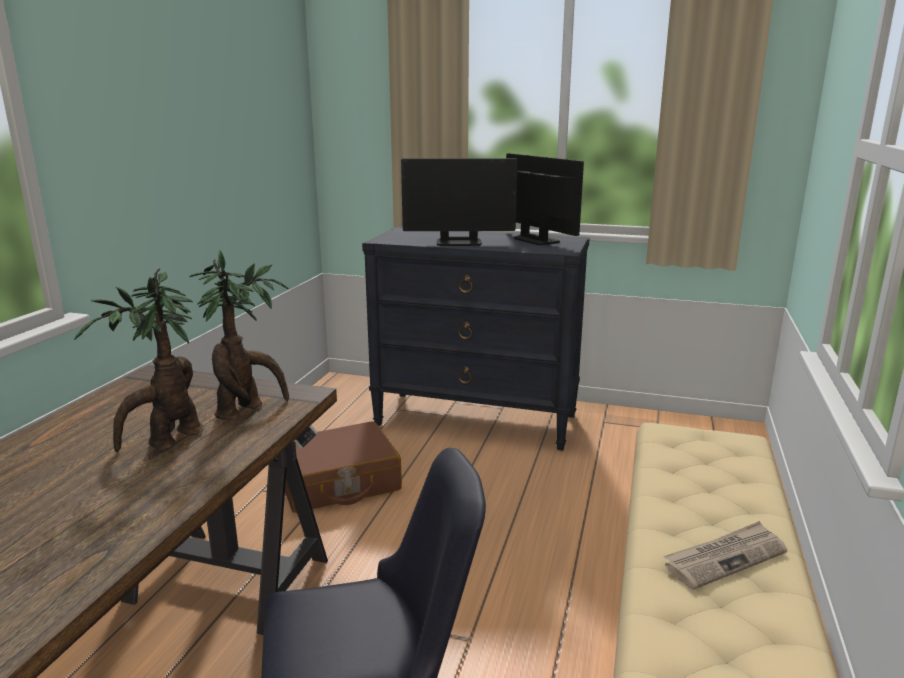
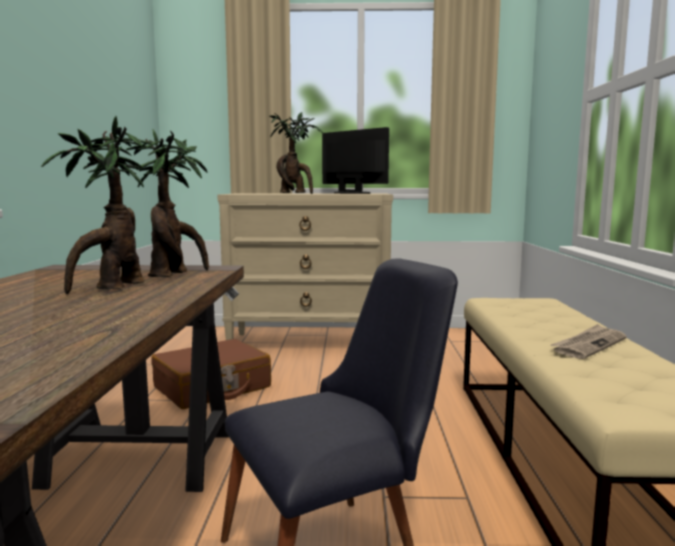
camera: 15 degrees left, 10 degrees down
black dresser [362,227,590,451] -> beige dresser [217,194,393,340]
monitor [401,158,518,246] -> potted plant [270,112,324,194]

